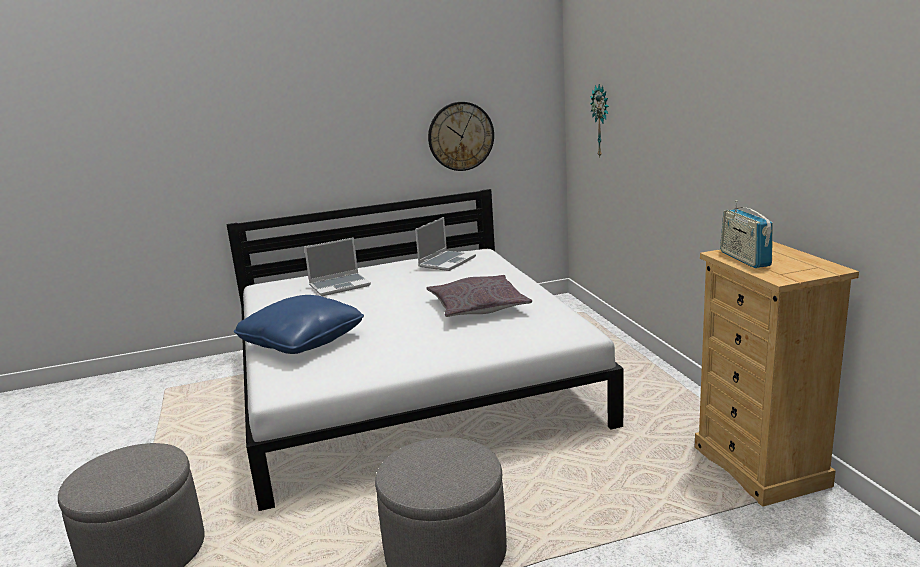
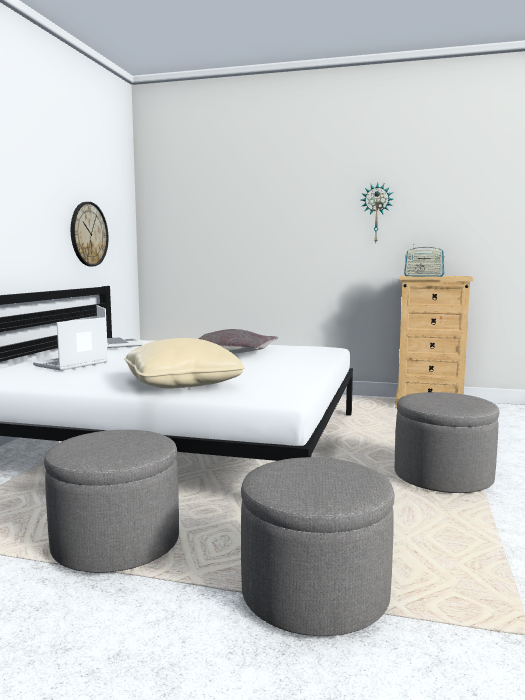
camera: 60 degrees left, 10 degrees down
blue pillow [234,295,364,354] -> beige pillow [124,338,244,389]
laptop [304,237,371,296] -> laptop turned 150 degrees counterclockwise [33,317,108,371]
wall clock [590,84,609,158] -> wall clock moved to [361,183,393,244]
none -> grey ottoman [44,430,179,573]

